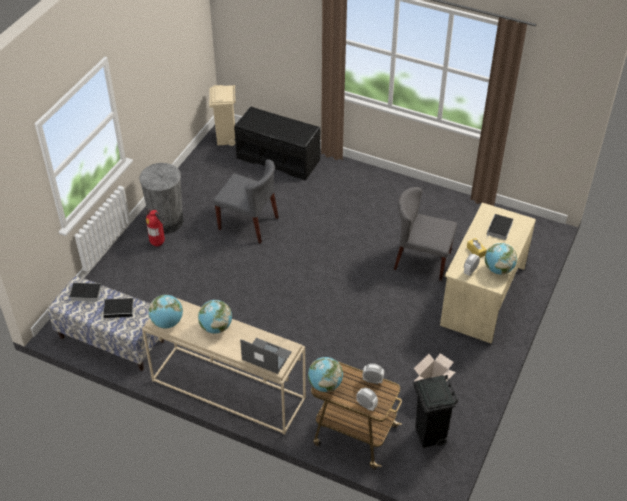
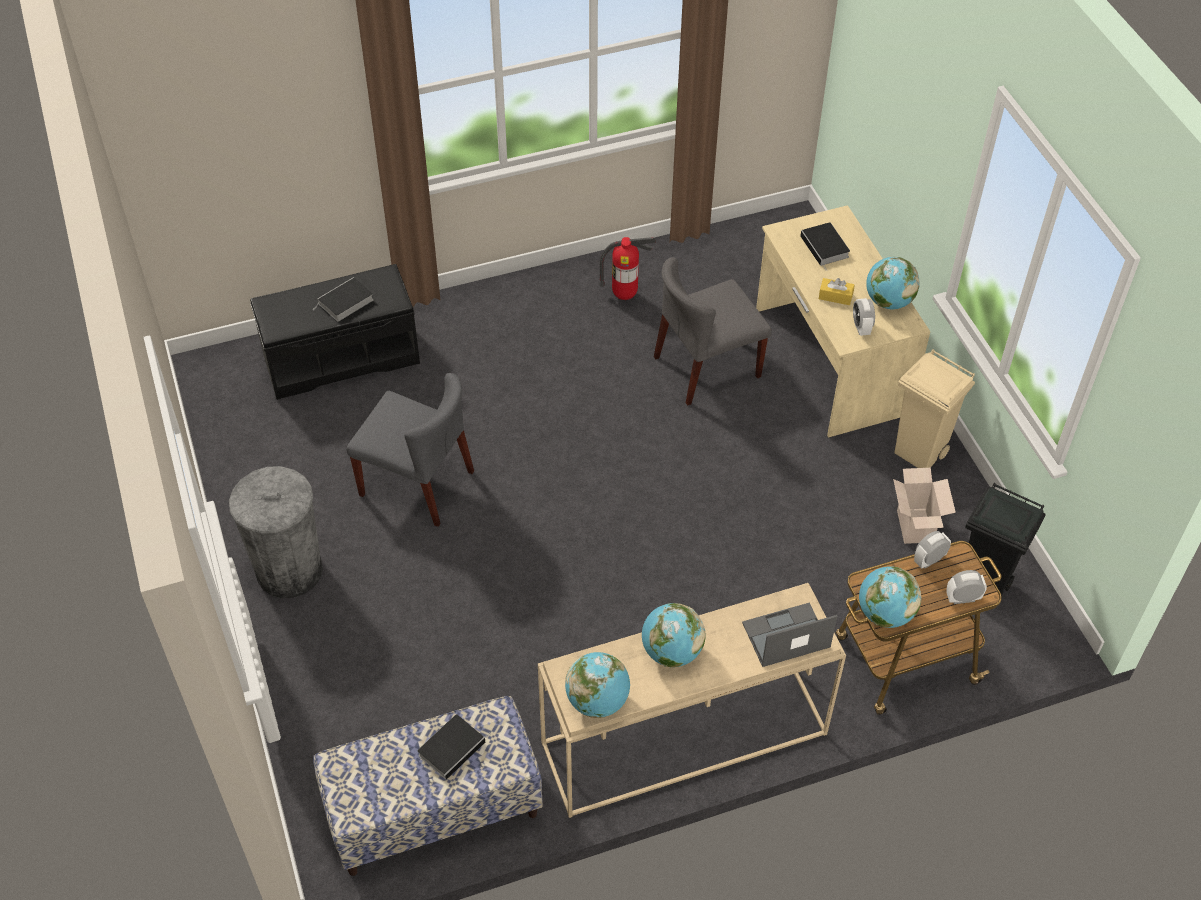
camera: 45 degrees left, 5 degrees up
book [69,283,102,302] -> book moved to [313,277,374,322]
fire extinguisher [146,209,165,246] -> fire extinguisher moved to [599,237,656,300]
beige trash can [209,85,236,146] -> beige trash can moved to [895,349,975,468]
grey chair [213,159,279,244] -> grey chair turned 45 degrees clockwise [347,373,474,527]

